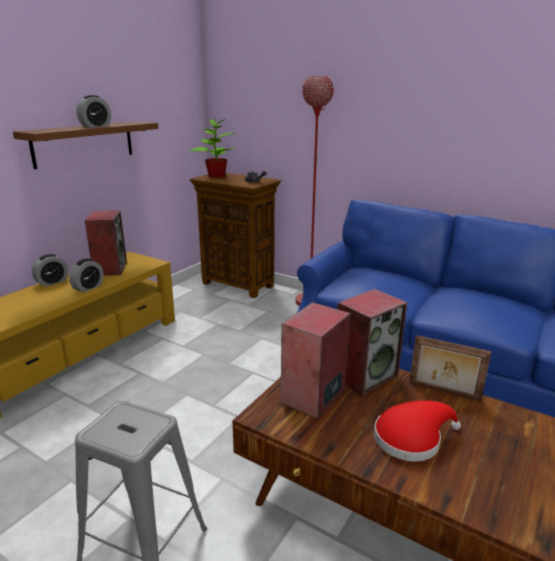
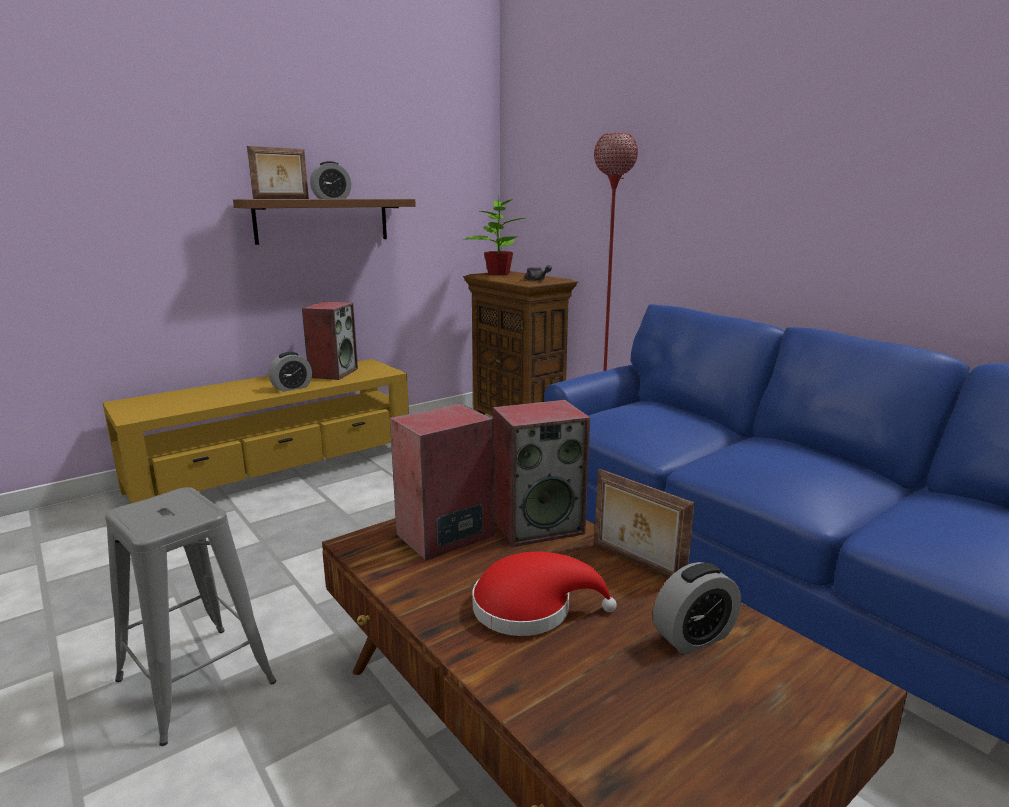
camera: 20 degrees right, 5 degrees down
alarm clock [32,254,69,287] -> alarm clock moved to [653,562,741,654]
none -> picture frame [247,146,309,199]

